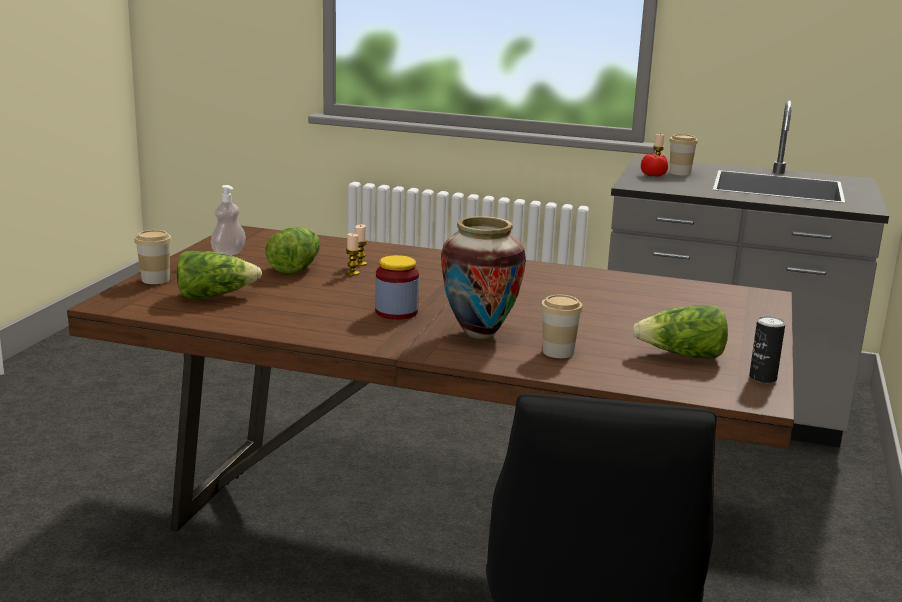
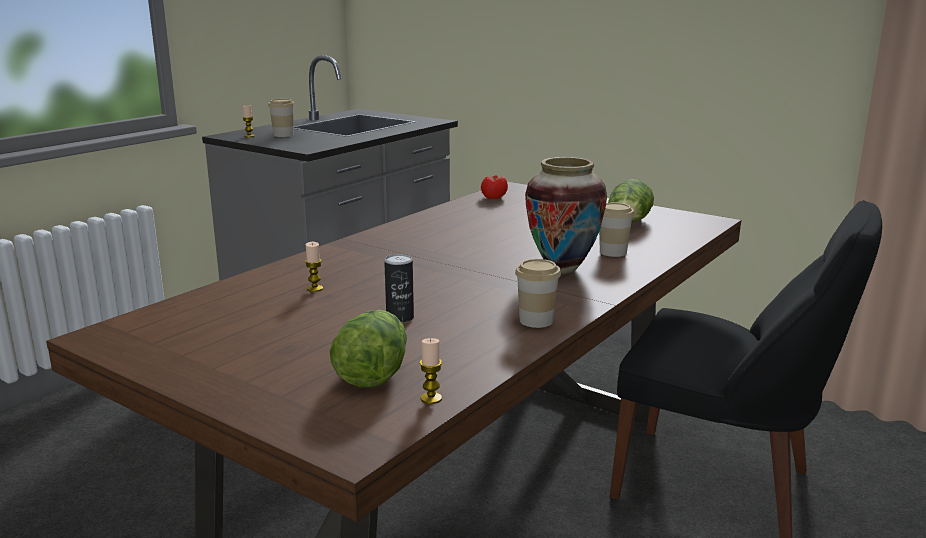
camera: 70 degrees left, 0 degrees up
cup [134,230,172,284] -> cup moved to [515,259,561,328]
soap dispenser [210,185,246,256] -> none
lettuce [265,227,320,274] -> none
candle [346,233,360,276] -> candle moved to [420,338,442,404]
jar [375,255,419,320] -> none
tomato [641,154,668,177] -> tomato moved to [481,176,508,199]
can [749,316,785,383] -> can moved to [384,254,414,323]

